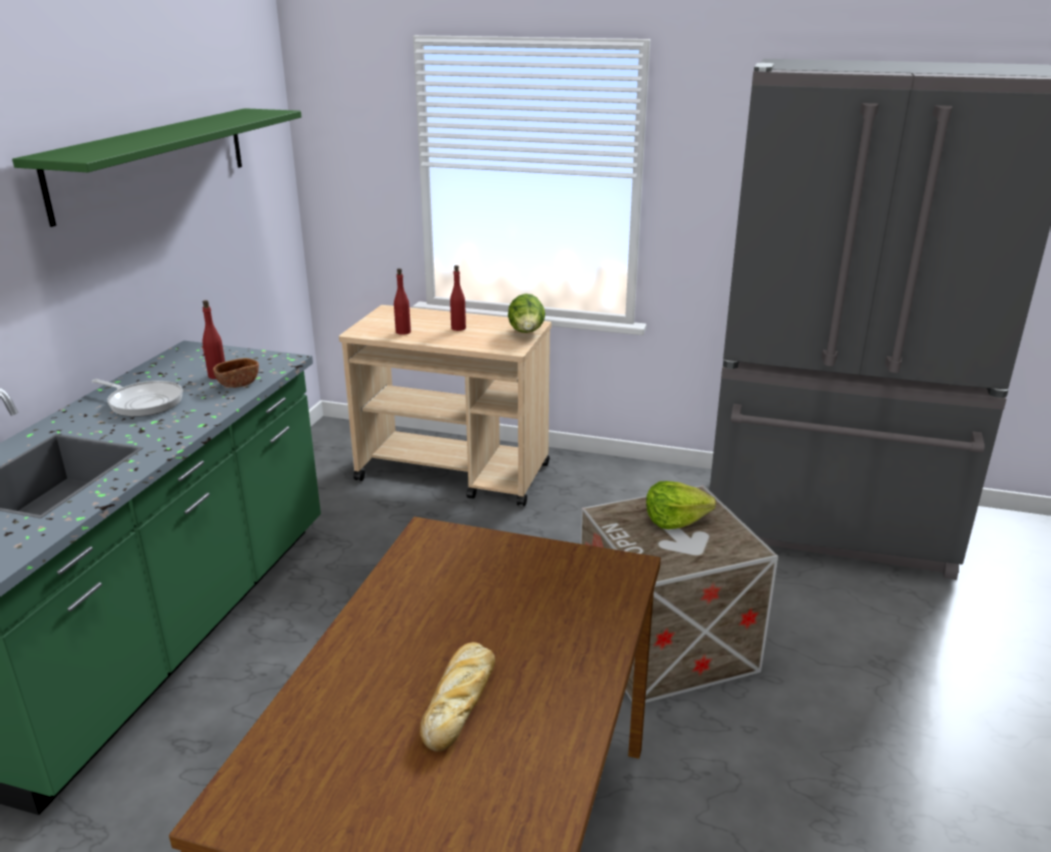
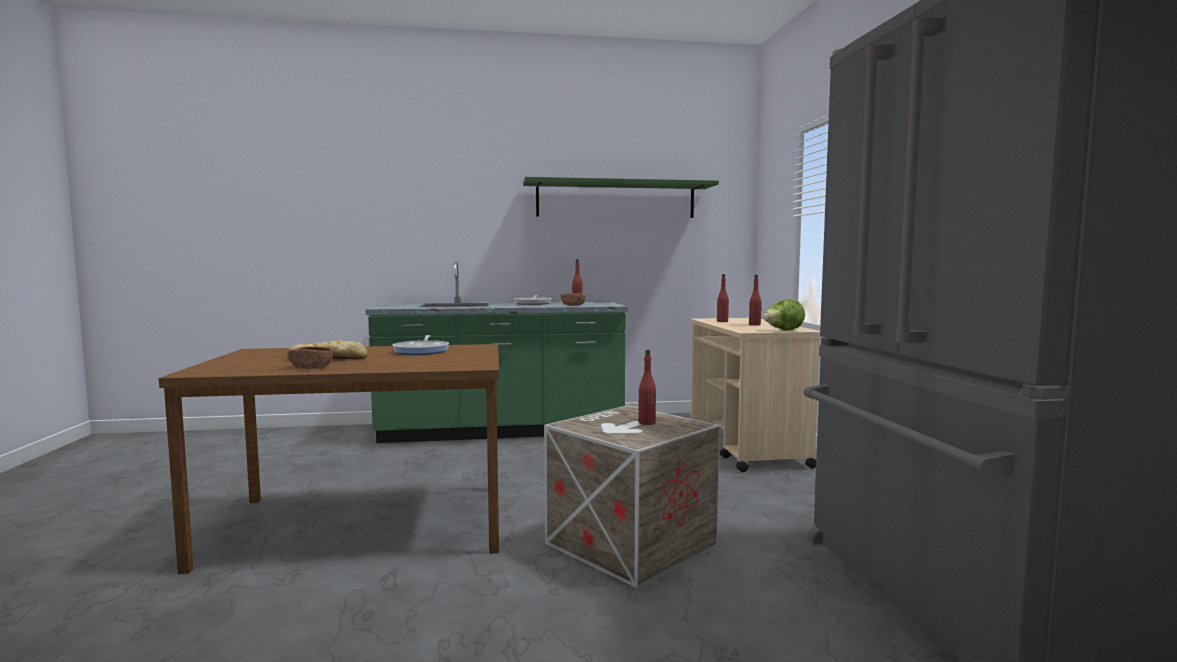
camera: 65 degrees right, 20 degrees down
lettuce [646,481,716,529] -> red bottle [638,350,656,425]
none -> brown bowl [287,346,333,369]
none -> frying pan [392,335,449,355]

